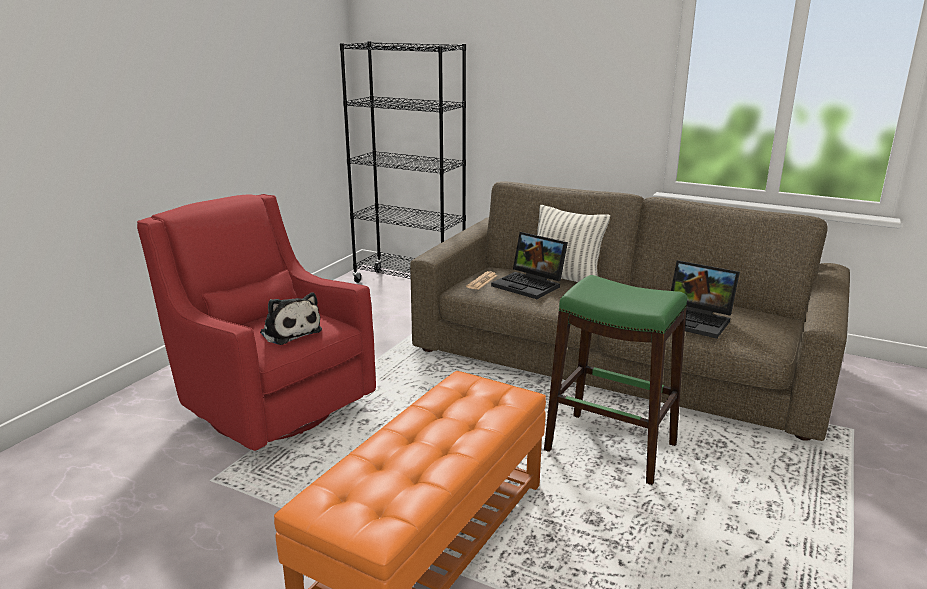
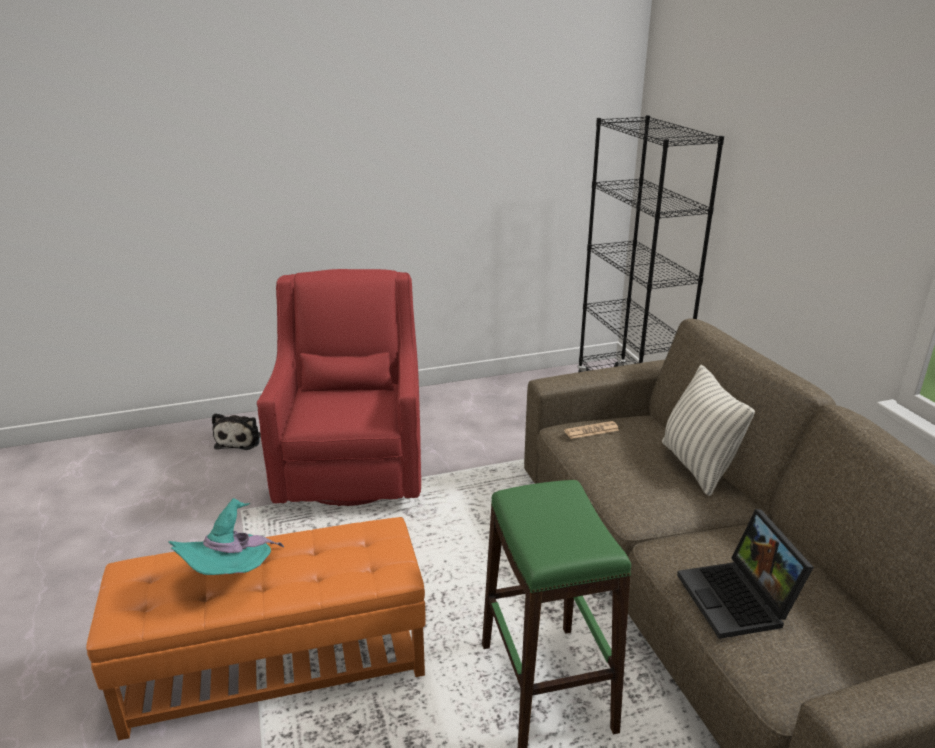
camera: 45 degrees right, 5 degrees up
plush toy [260,292,322,345] -> plush toy moved to [212,413,261,450]
laptop [491,232,568,299] -> none
none -> turquoise hat [168,498,284,575]

